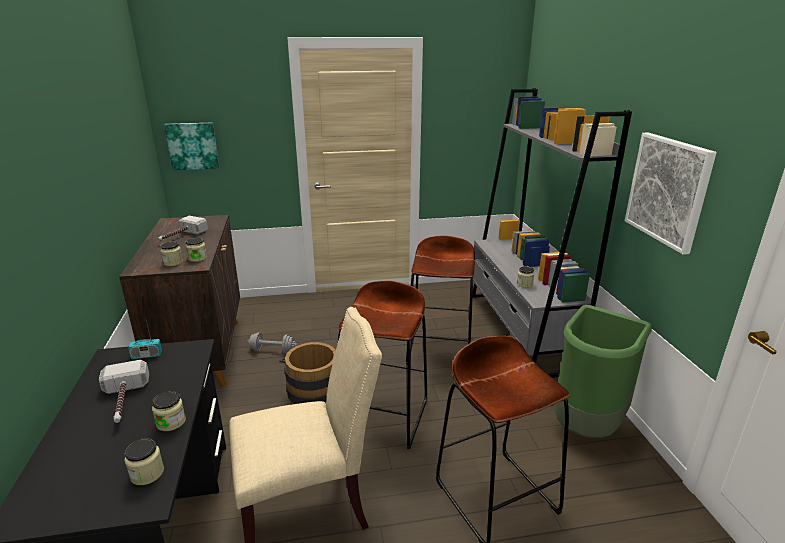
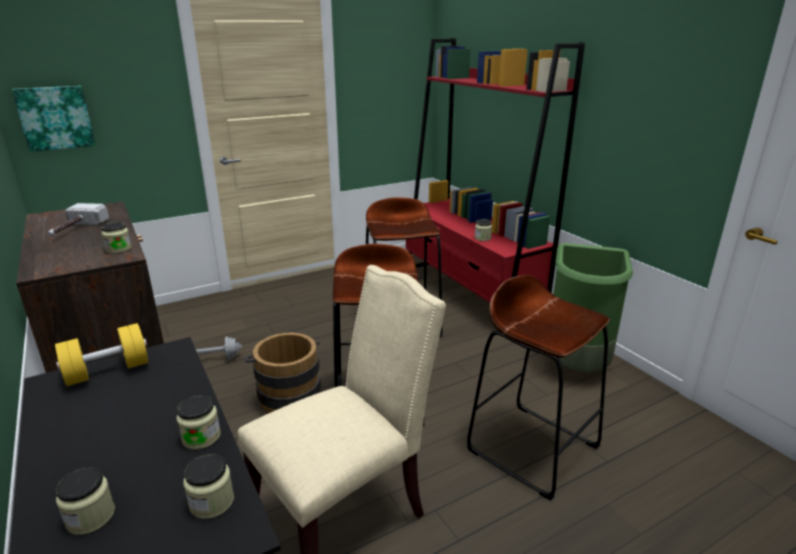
camera: 20 degrees left, 0 degrees up
hammer [99,360,149,423] -> none
radio [128,325,162,359] -> yellow dumbbell [55,323,148,386]
jar [160,242,183,266] -> jar moved to [56,467,115,535]
grey bookcase [473,88,632,378] -> red bookcase [406,38,585,303]
picture [625,133,717,255] -> none

